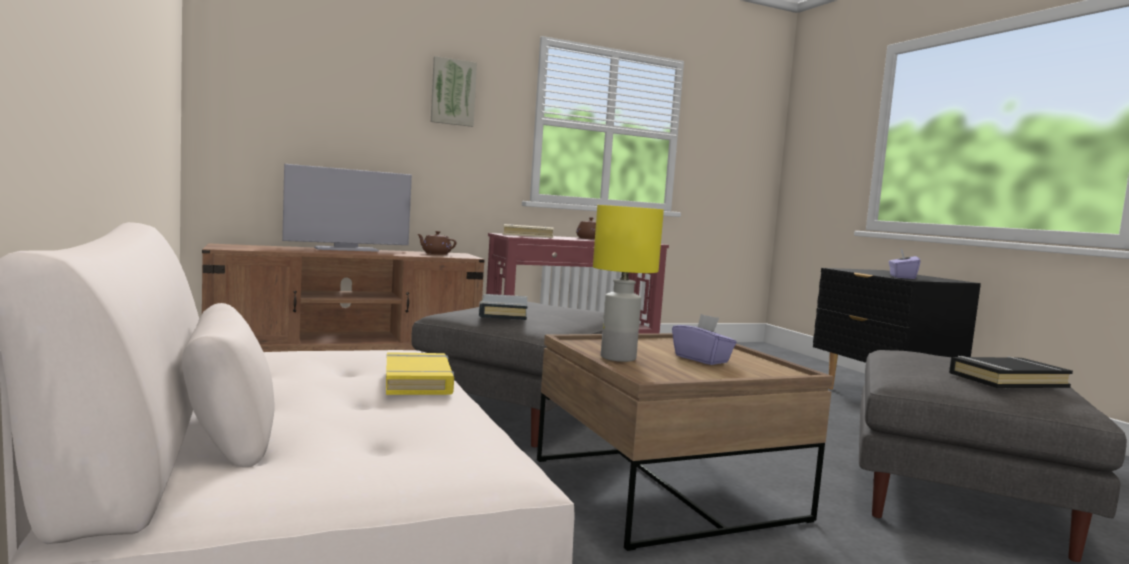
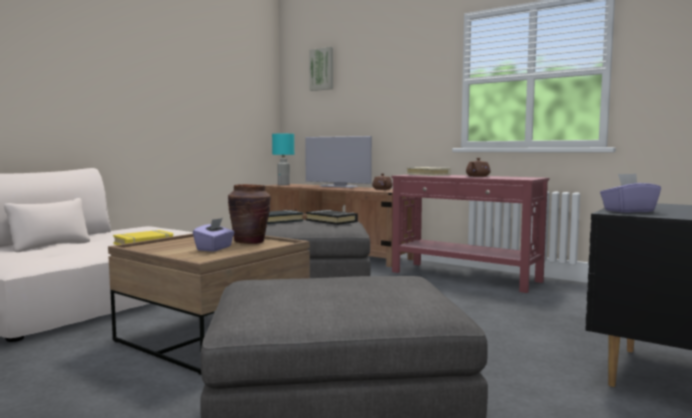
camera: 60 degrees right, 0 degrees up
picture [431,56,477,127] -> picture moved to [309,47,333,91]
yellow table lamp [593,205,664,362] -> none
black book [949,356,1073,388] -> black book moved to [306,210,358,225]
none -> brown vase [228,184,271,244]
none -> turquoise table lamp [272,134,294,185]

